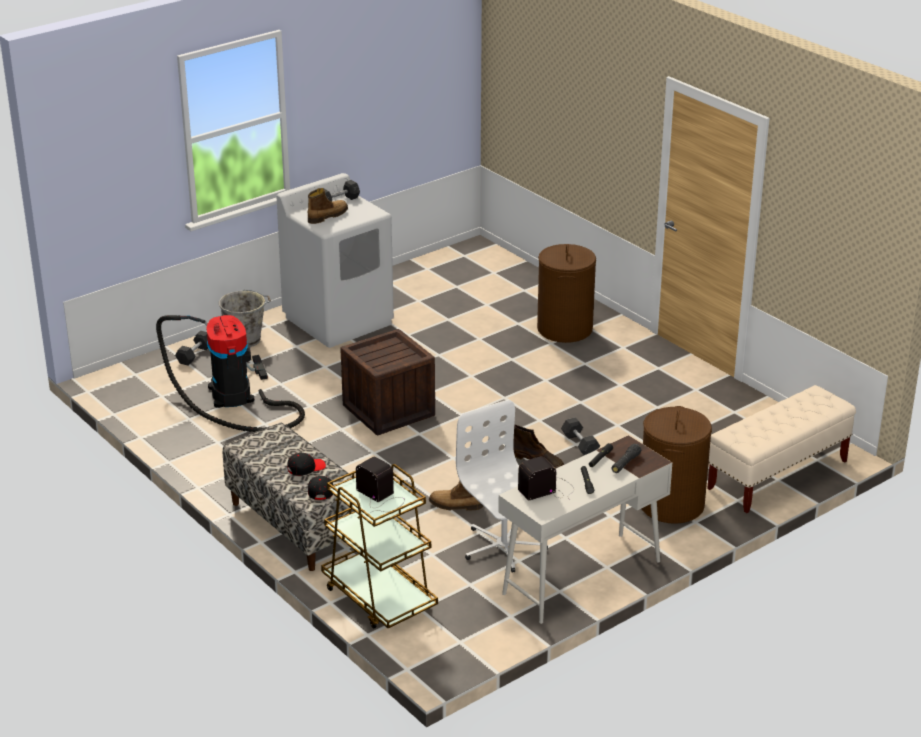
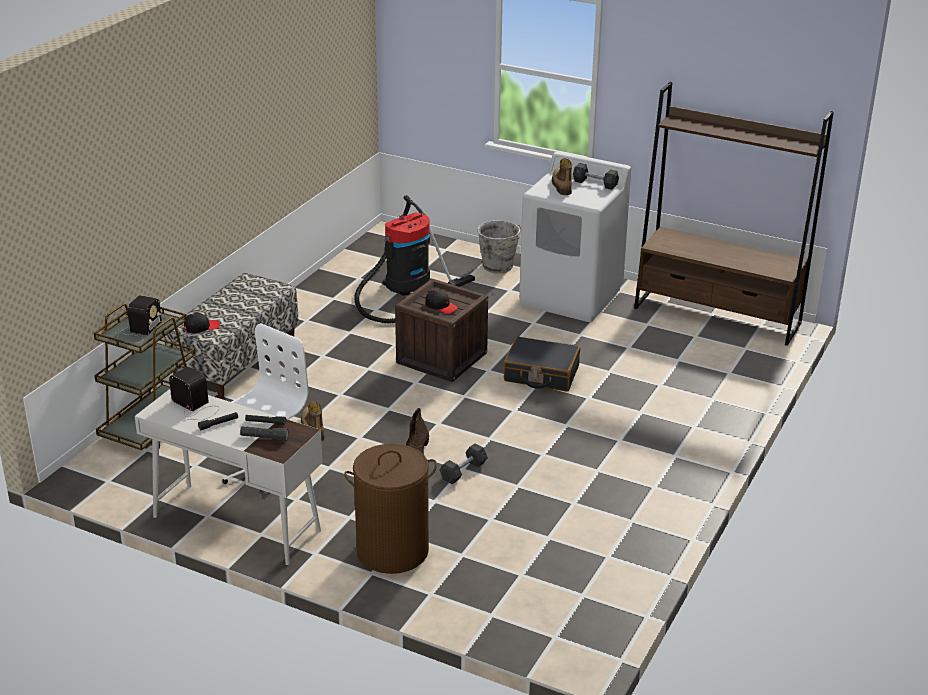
camera: 65 degrees right, 0 degrees up
grey dumbbell [175,331,208,366] -> none
black cap [287,453,326,476] -> black cap moved to [425,290,458,314]
boot [307,188,348,224] -> boot turned 120 degrees counterclockwise [552,158,572,195]
brown laundry basket [537,244,596,343] -> none
beige bench [707,385,856,513] -> none
none -> black suitcase [504,336,580,392]
none -> brown bookcase [634,82,834,346]

